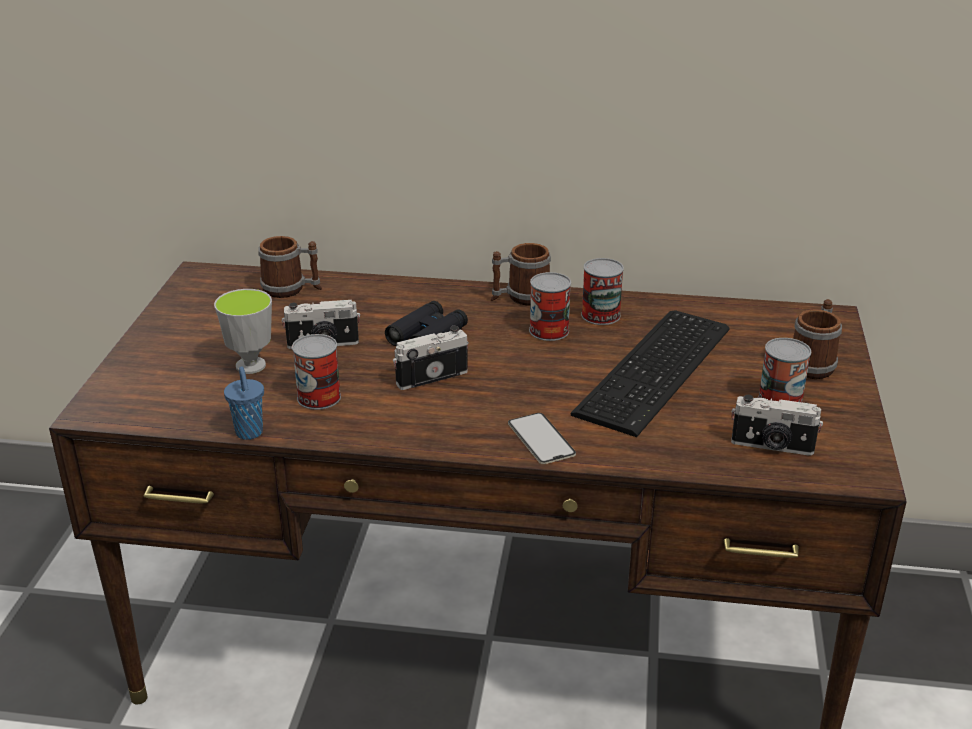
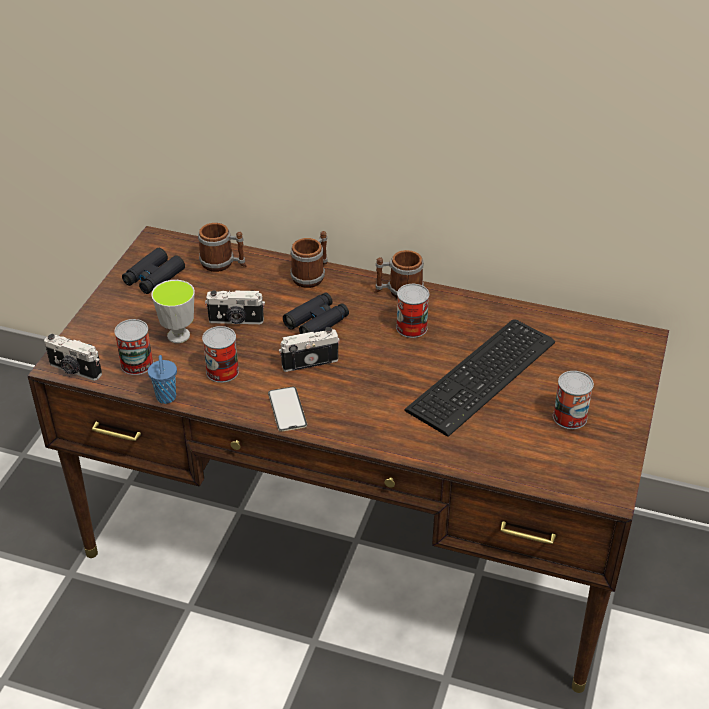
camera: 10 degrees right, 10 degrees up
phone [508,413,576,464] -> phone moved to [268,387,307,432]
can [581,258,624,325] -> can moved to [114,319,153,375]
camera [731,395,823,456] -> camera moved to [44,334,102,381]
mug [793,299,842,379] -> mug moved to [290,231,328,288]
none -> black binoculars [122,248,185,294]

